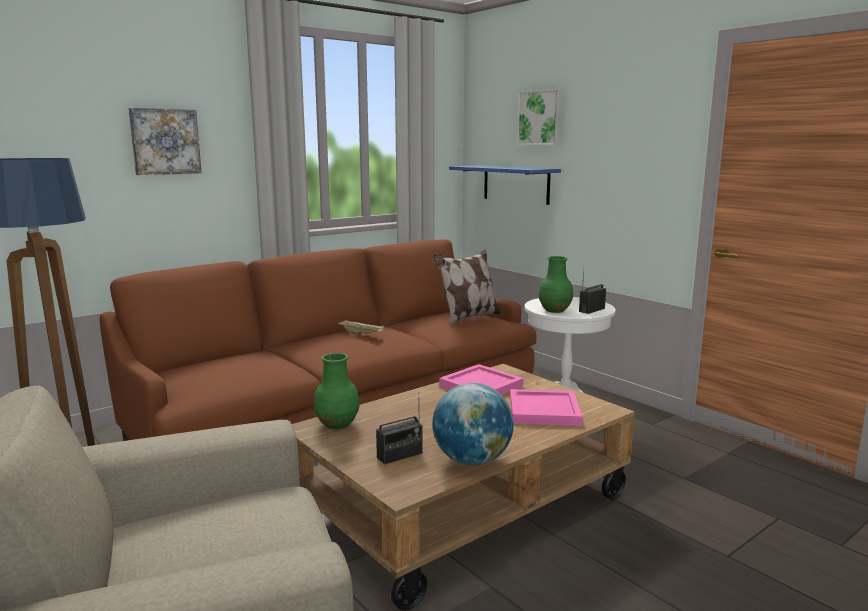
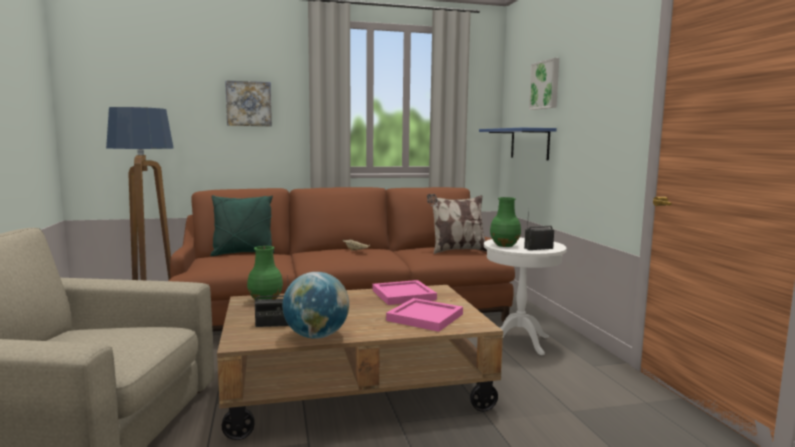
camera: 25 degrees right, 5 degrees down
none -> green pillow [210,195,274,256]

